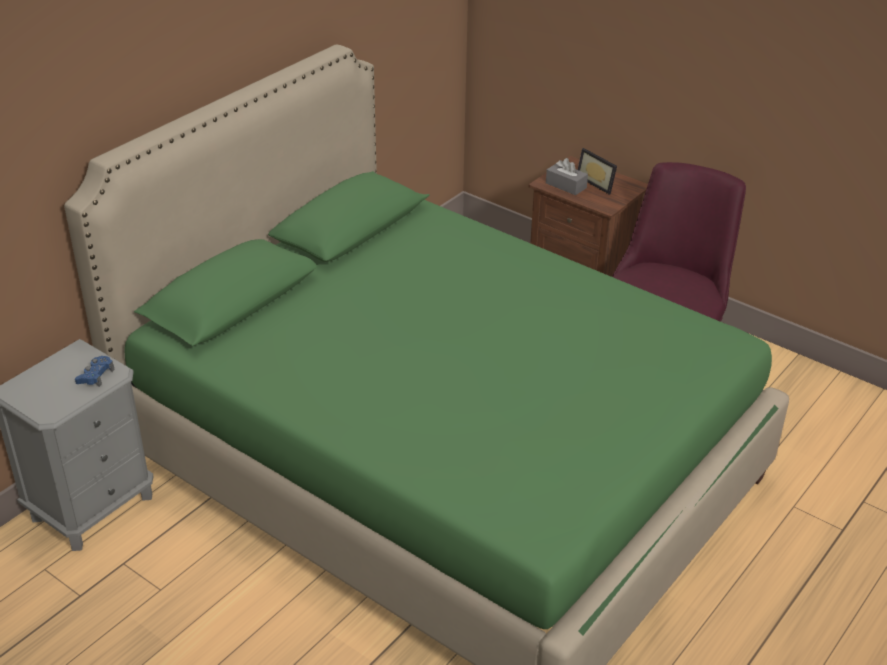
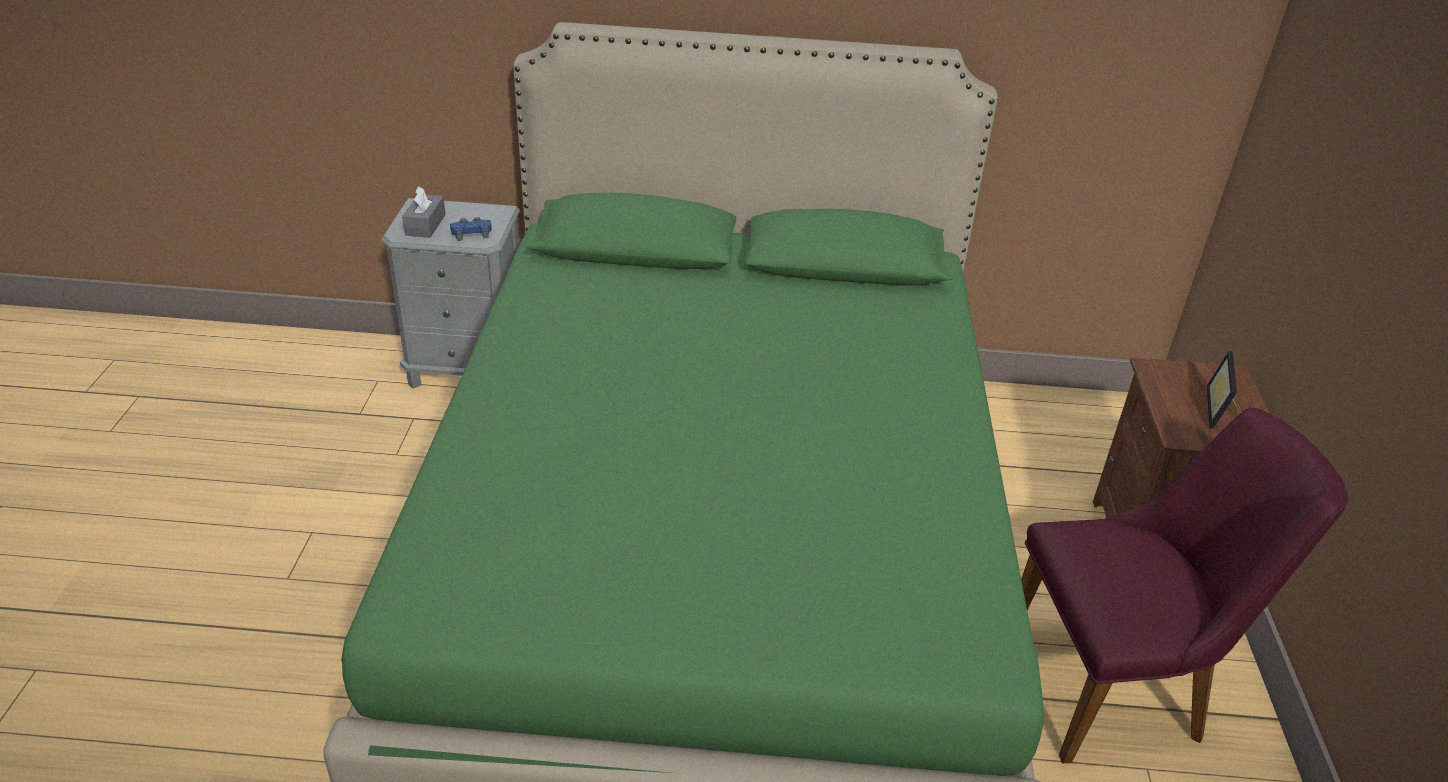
camera: 55 degrees right, 0 degrees up
grey tissue box [546,158,588,195] -> grey tissue box moved to [402,186,446,238]

